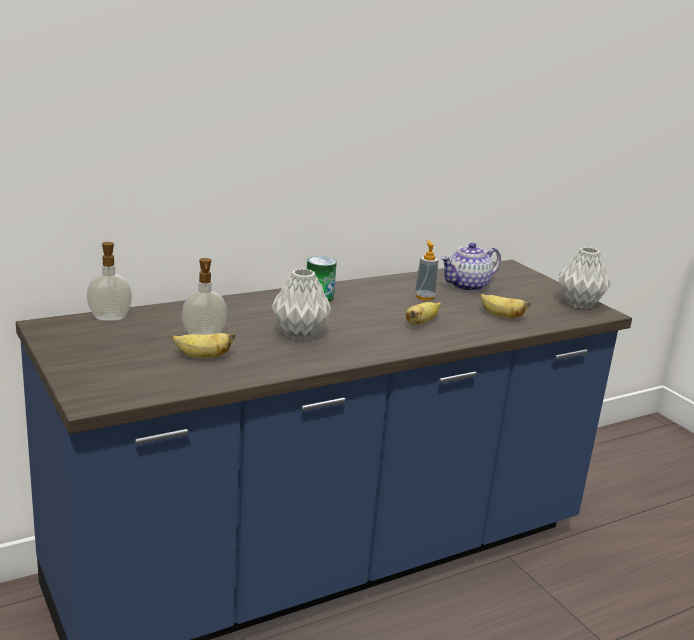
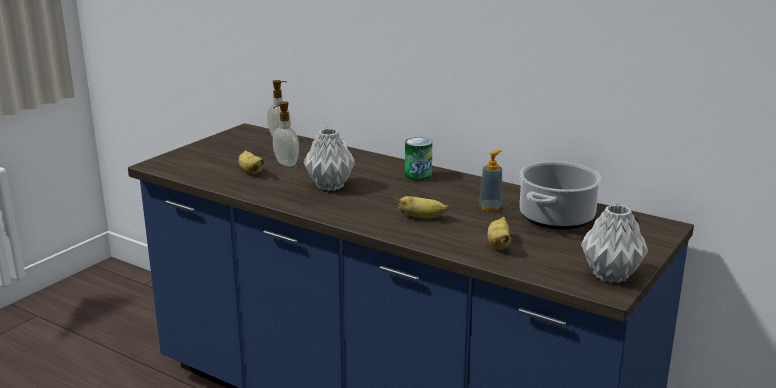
camera: 65 degrees right, 0 degrees up
teapot [440,243,501,292] -> cooking pot [520,161,602,230]

